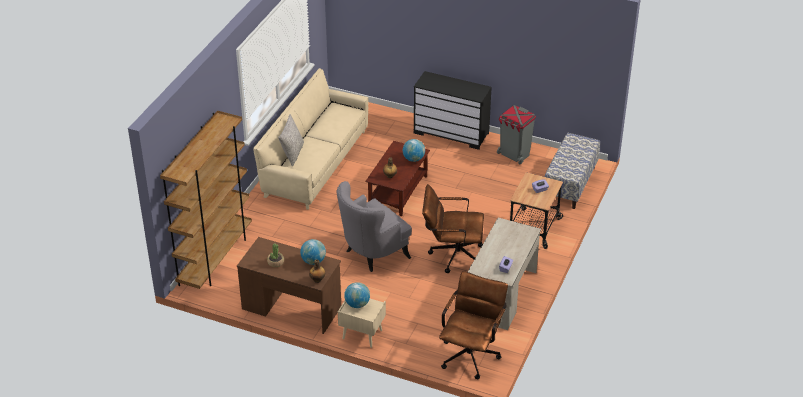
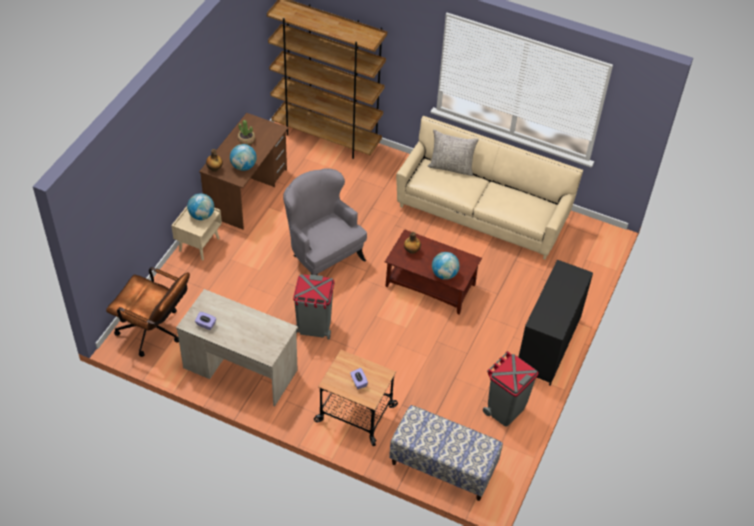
camera: 90 degrees right, 10 degrees up
brown office chair [422,184,484,273] -> grey trash can [293,274,335,340]

